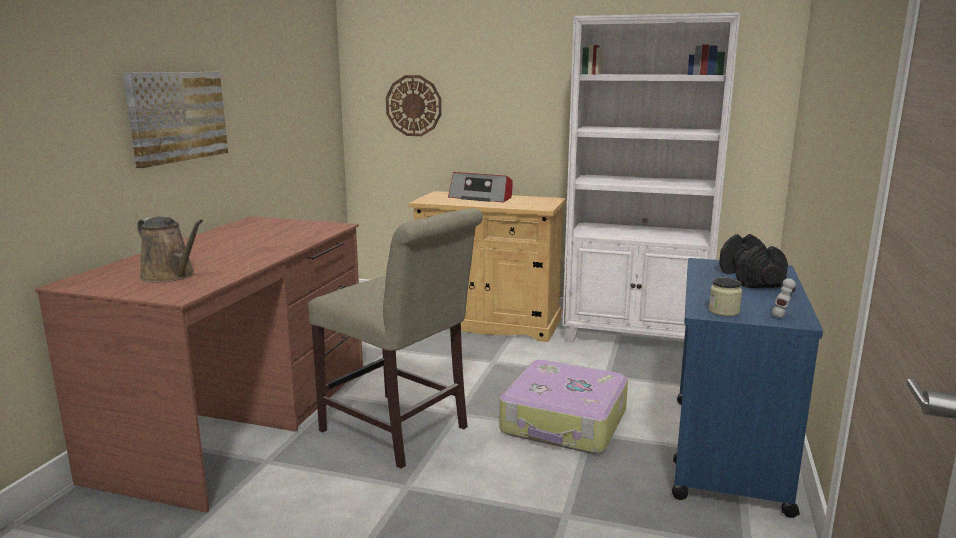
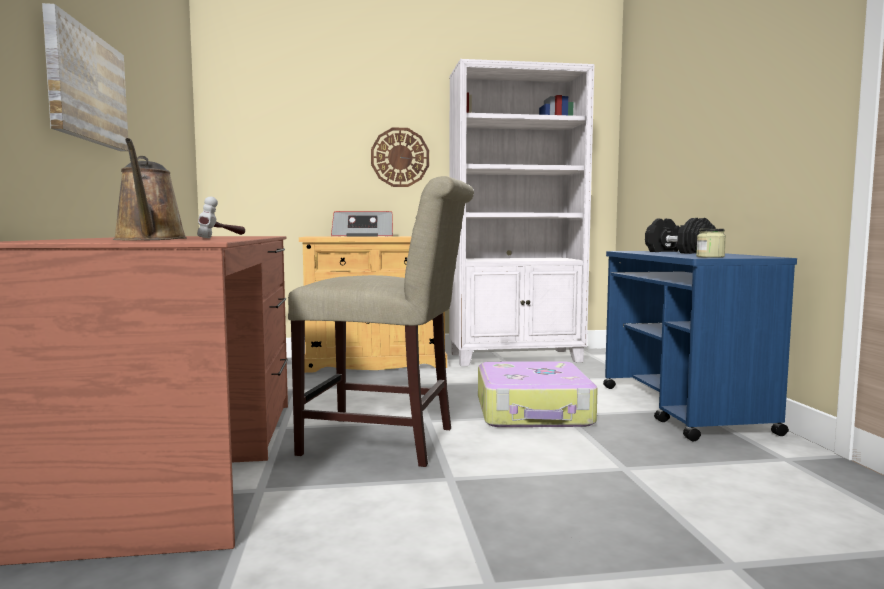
camera: 25 degrees left, 10 degrees down
brown watering can [137,217,203,282] -> brown watering can turned 60 degrees clockwise [113,138,187,240]
wall clock [386,75,442,136] -> wall clock moved to [371,127,429,187]
hammer [772,278,796,318] -> hammer moved to [197,197,245,238]

